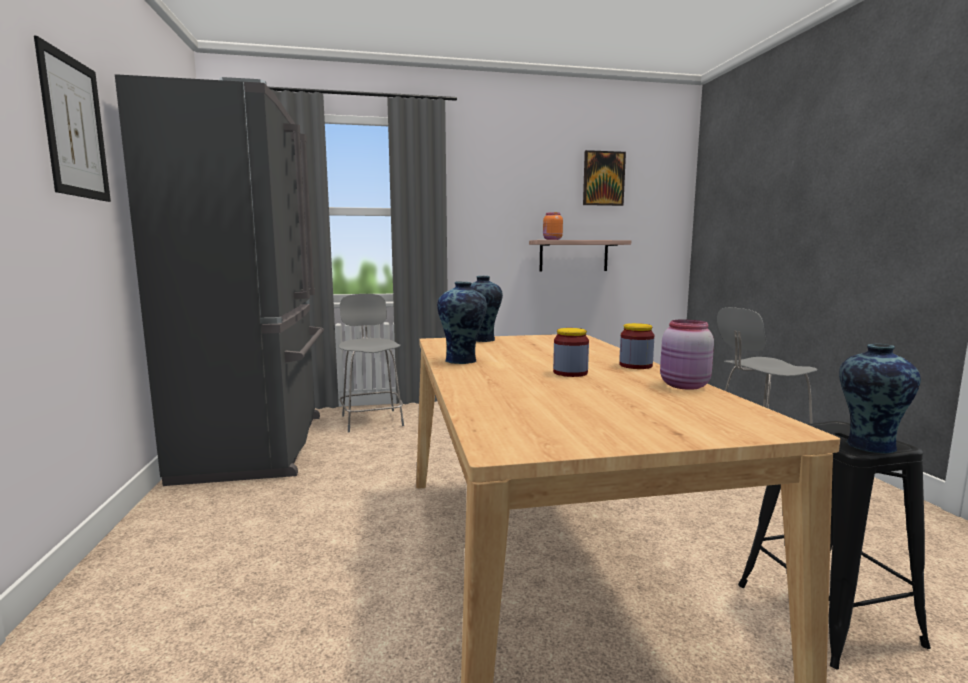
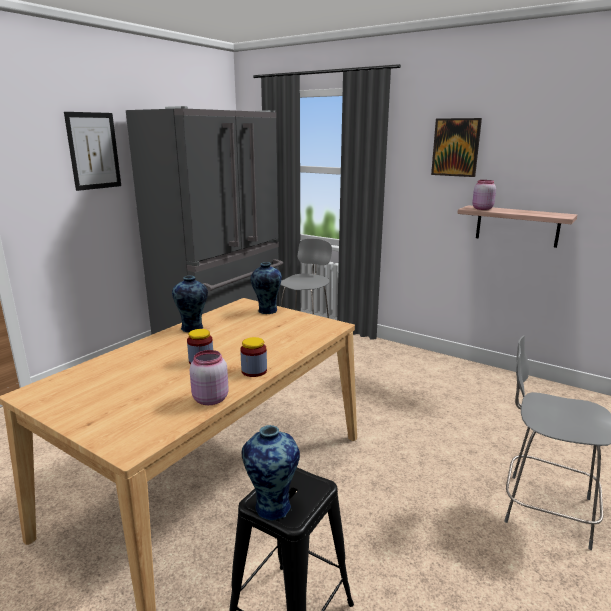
camera: 45 degrees right, 10 degrees up
orange jar [543,212,563,240] -> pink jar [472,180,496,210]
picture [583,150,626,206] -> picture moved to [431,118,482,177]

